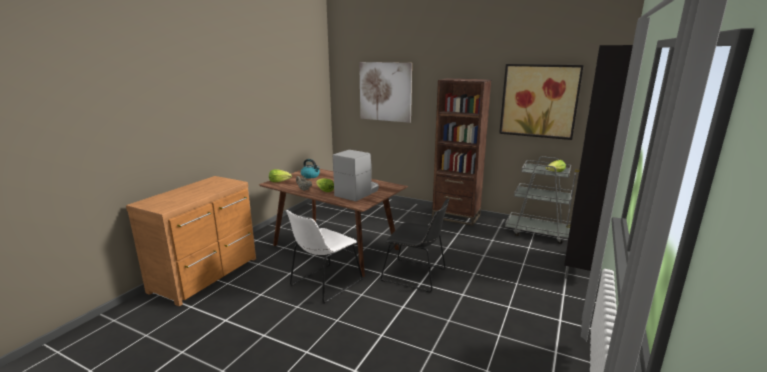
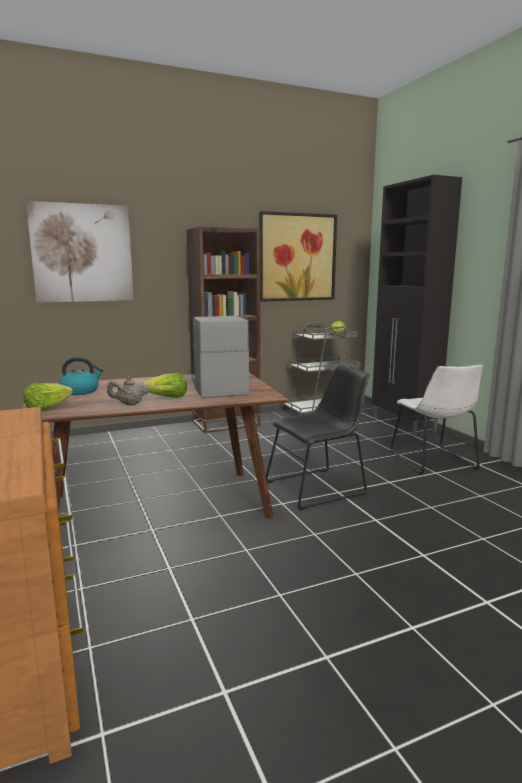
camera: 50 degrees left, 5 degrees down
white chair [286,210,363,304] -> white chair moved to [390,364,483,475]

